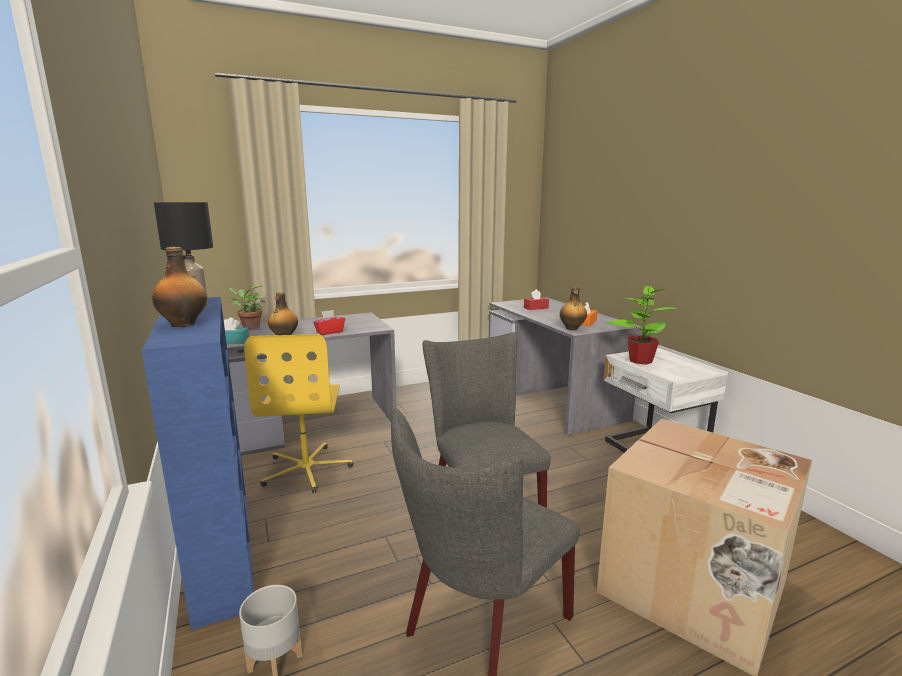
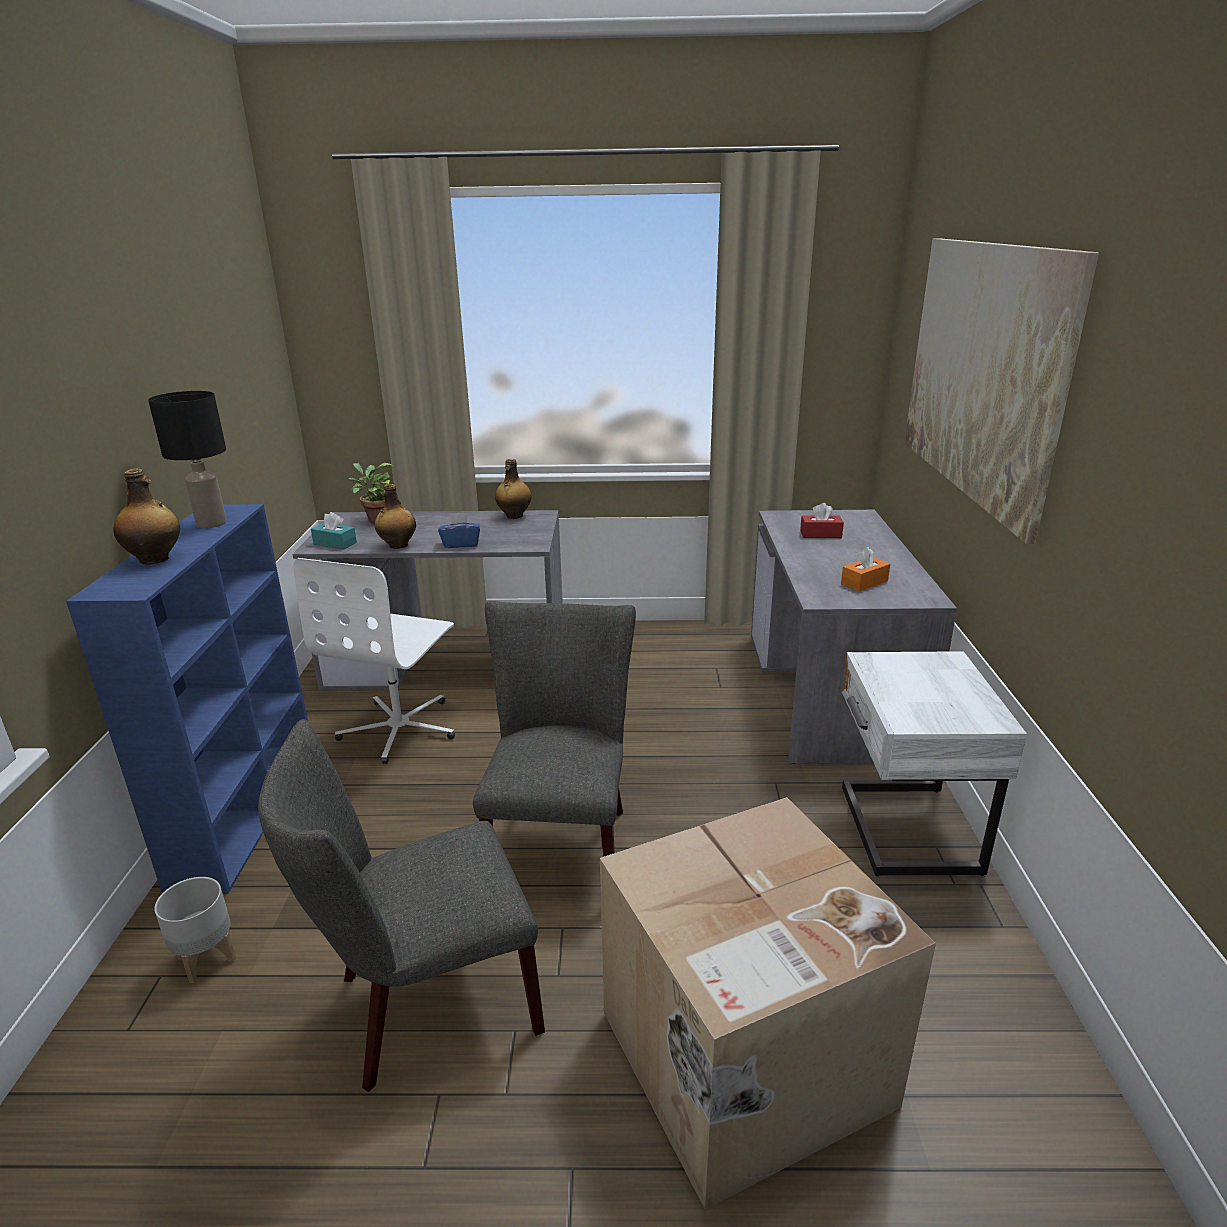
camera: 25 degrees right, 10 degrees up
yellow office chair [244,334,353,493] -> white office chair [294,558,455,764]
red tissue box [313,310,345,335] -> blue tissue box [438,513,480,548]
bottle [560,286,587,330] -> bottle moved to [495,459,532,519]
potted plant [606,285,677,364] -> none
none -> picture [904,238,1099,544]

